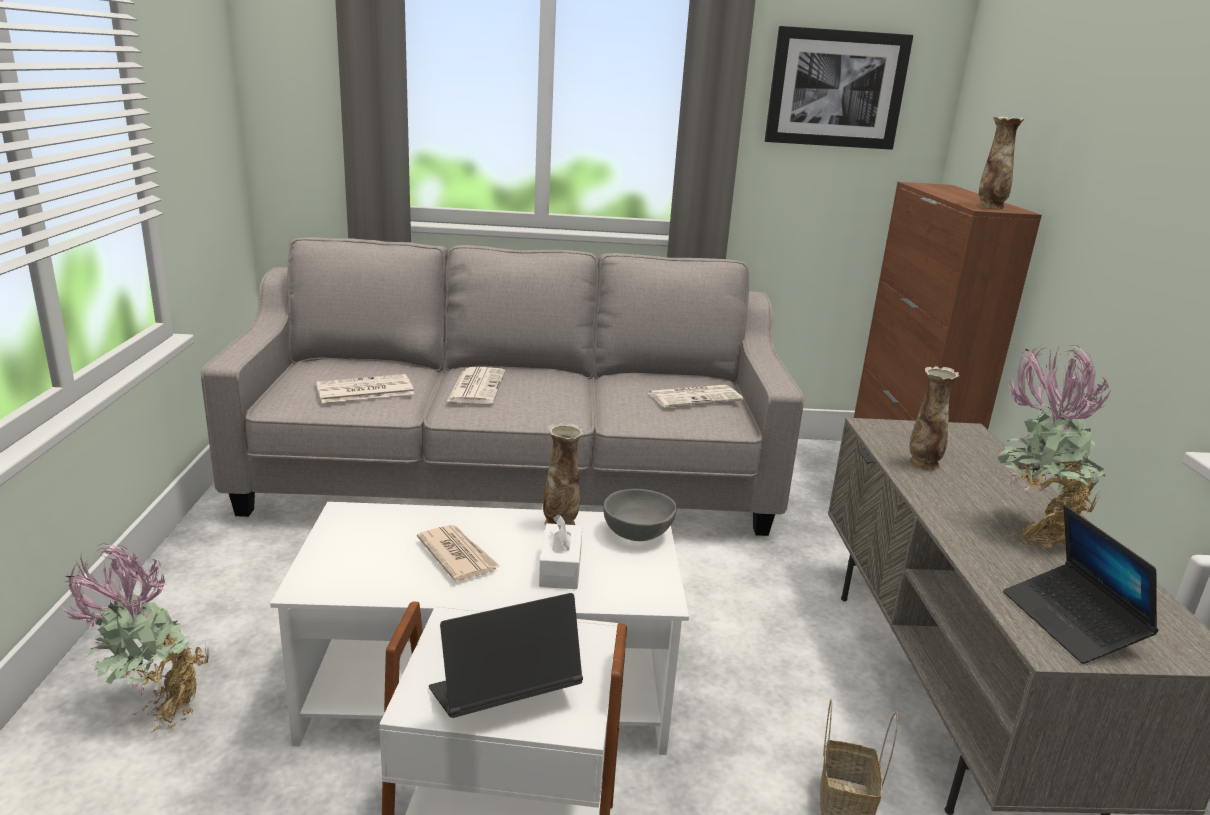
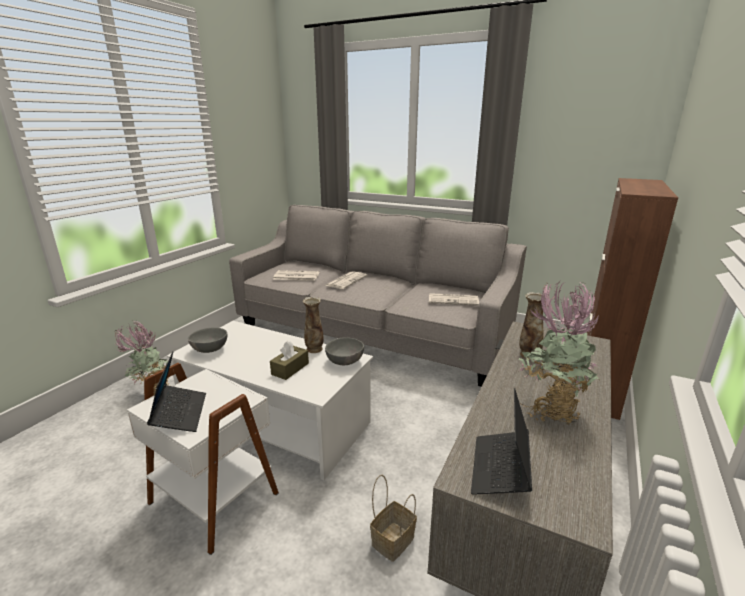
camera: 30 degrees right, 0 degrees up
newspaper [417,525,501,581] -> none
laptop [429,593,583,718] -> laptop turned 75 degrees clockwise [147,351,206,432]
white tissue box [539,515,583,589] -> brown tissue box [270,341,309,380]
picture [765,26,913,150] -> none
vase [978,117,1024,209] -> none
none -> grey bowl [188,328,227,353]

